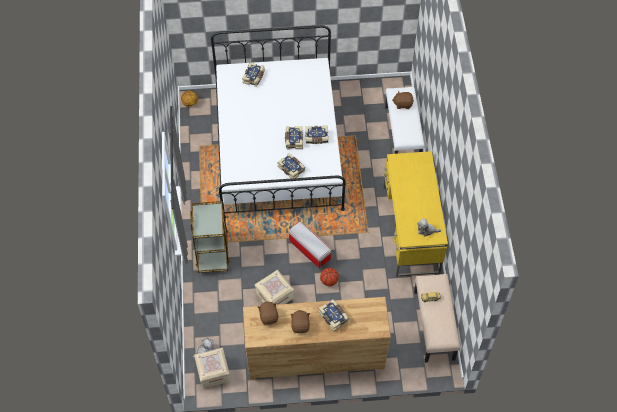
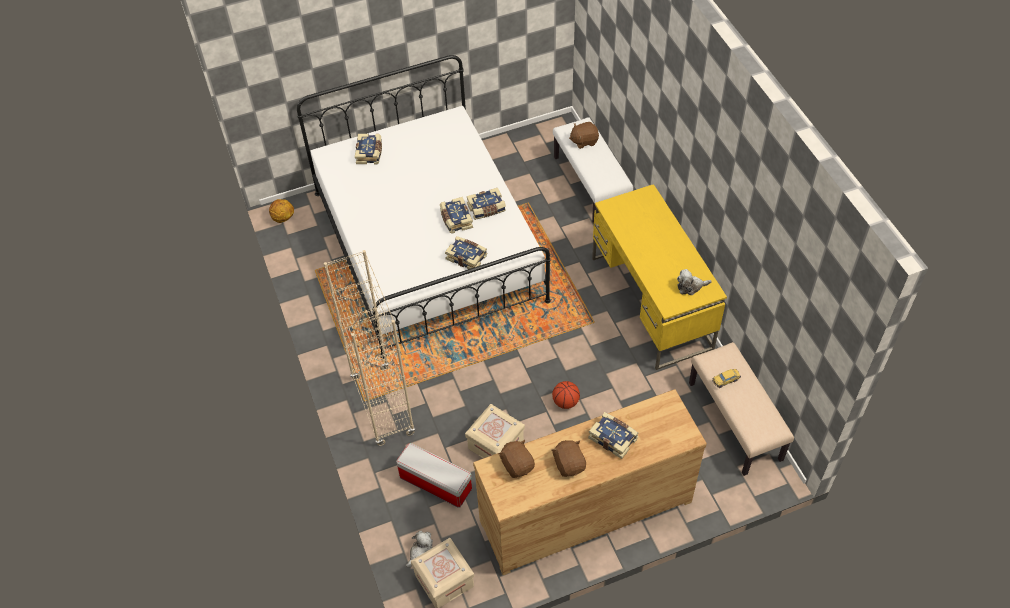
camera: 15 degrees left, 5 degrees down
brown cart [190,201,230,273] -> beige bookcase [324,250,415,446]
storage box [289,221,331,268] -> storage box moved to [396,443,472,508]

